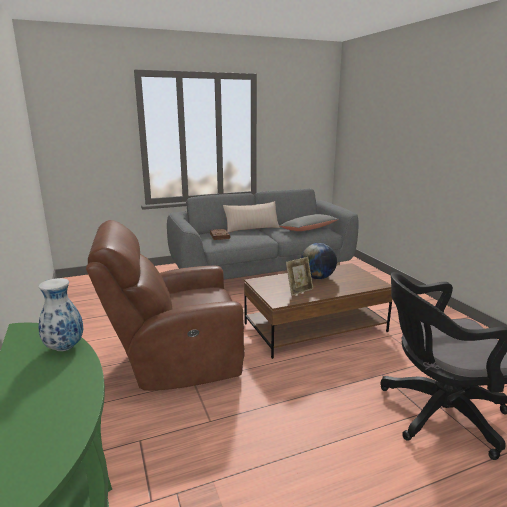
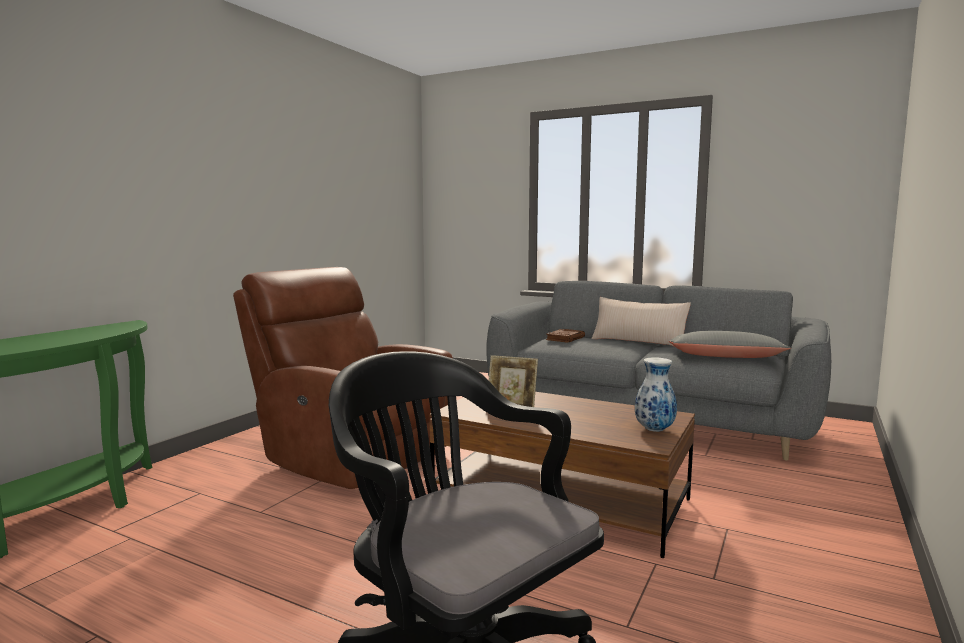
camera: 50 degrees right, 10 degrees down
vase [38,278,83,351] -> vase moved to [635,357,677,432]
globe [301,243,337,279] -> none

